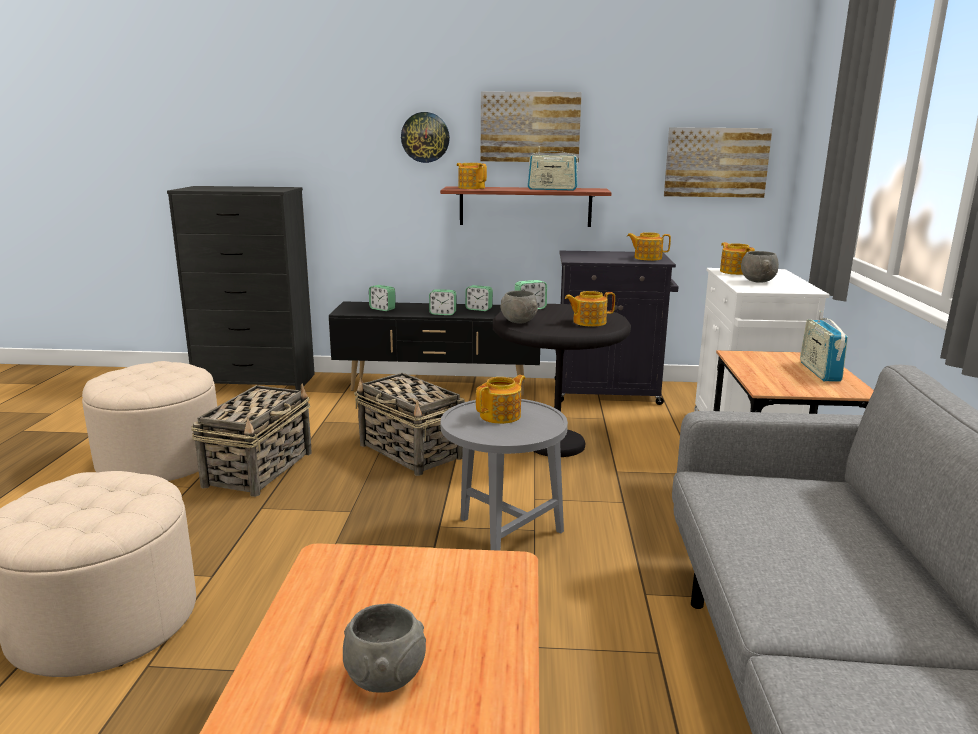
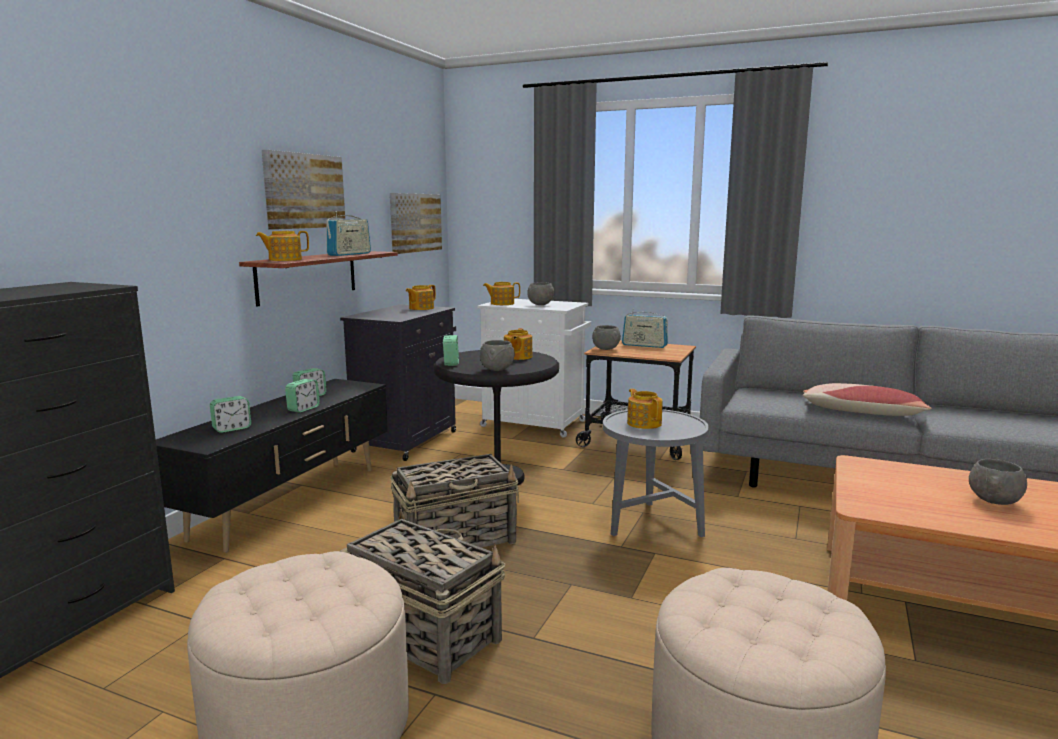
camera: 70 degrees left, 5 degrees down
wall clock [401,112,450,163] -> none
none -> grey bowl [592,325,621,350]
none -> pillow [803,383,931,416]

